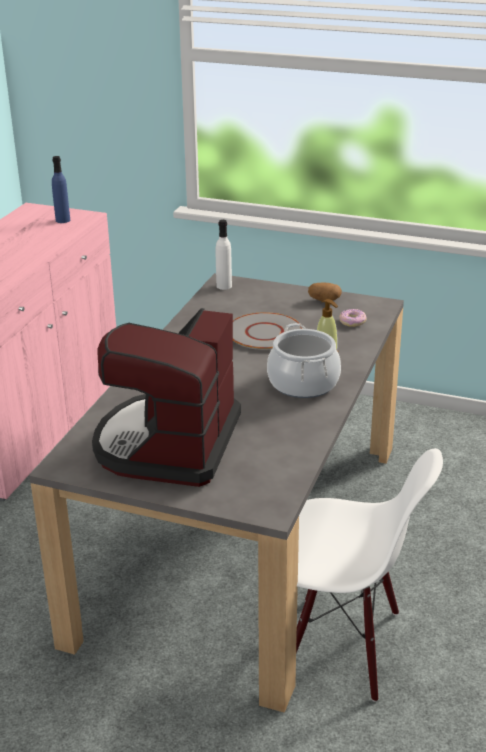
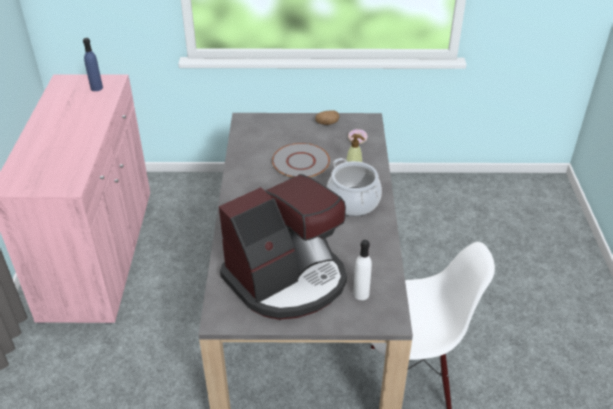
camera: 20 degrees left, 10 degrees up
coffee machine [92,308,241,487] -> coffee machine turned 120 degrees counterclockwise [219,174,347,320]
white bottle [216,220,232,290] -> white bottle moved to [353,240,372,300]

